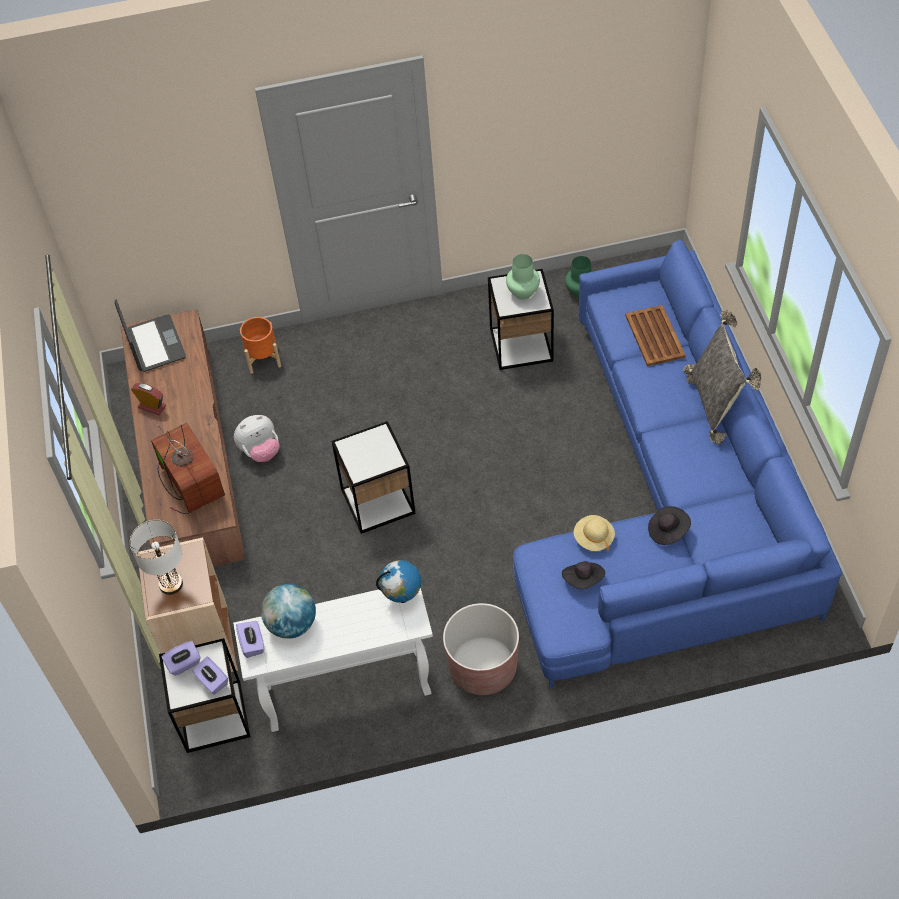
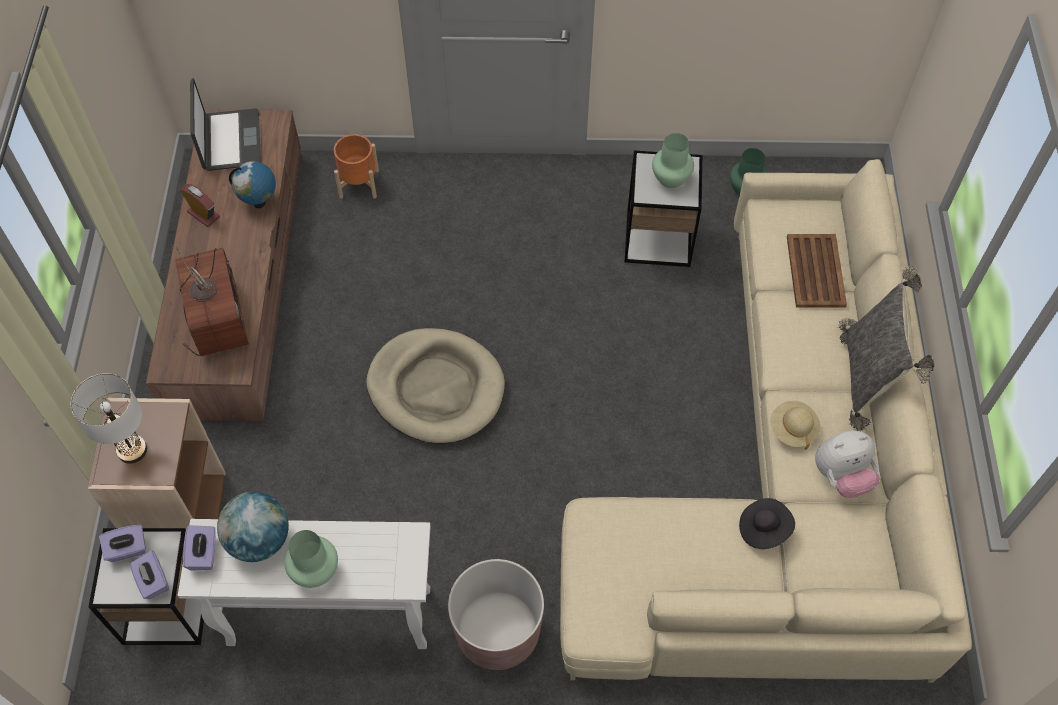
camera: 10 degrees right, 5 degrees up
plush toy [234,415,279,462] -> plush toy moved to [815,430,880,498]
side table [331,421,416,534] -> beige dog bed [366,328,505,444]
globe [376,560,421,603] -> globe moved to [229,161,276,208]
blue sofa [513,240,842,688] -> beige sofa [560,159,972,683]
black hat [562,561,605,589] -> none
beige hat [574,515,615,552] -> beige hat moved to [770,401,820,450]
none -> green vase [284,530,338,588]

